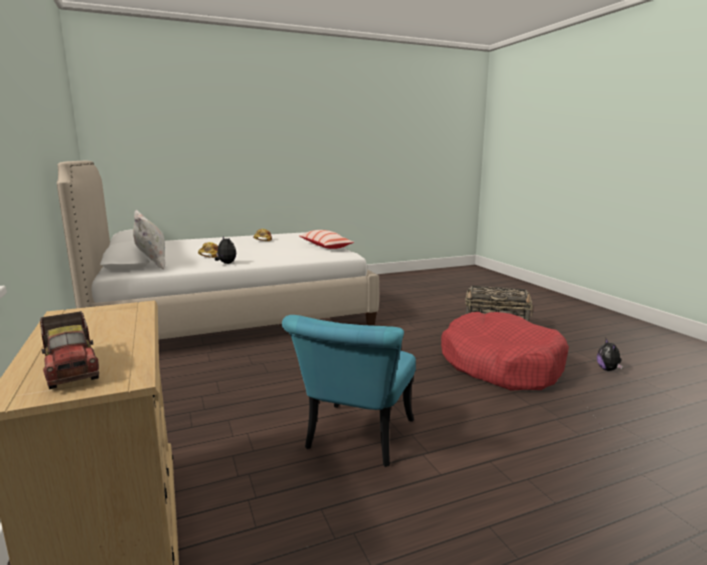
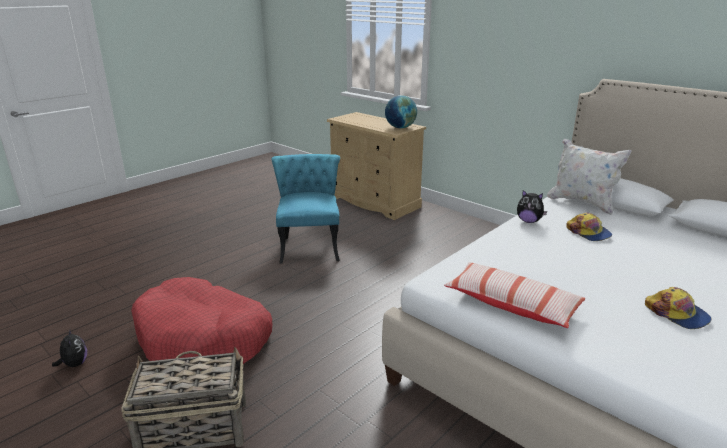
camera: 155 degrees right, 10 degrees up
toy truck [40,311,99,389] -> none
none -> globe [385,95,417,128]

